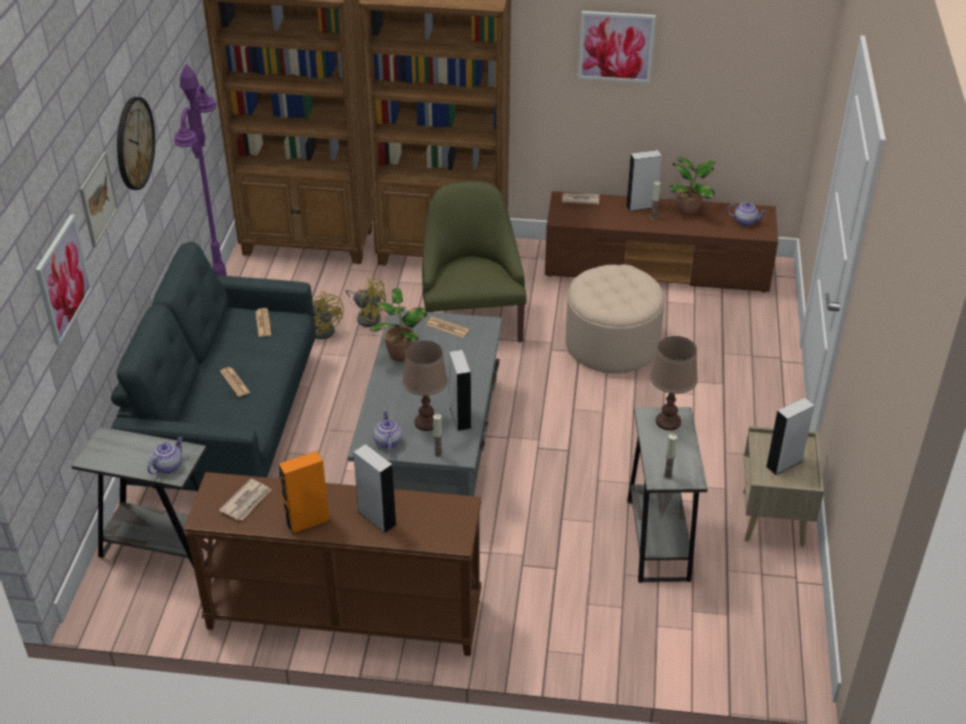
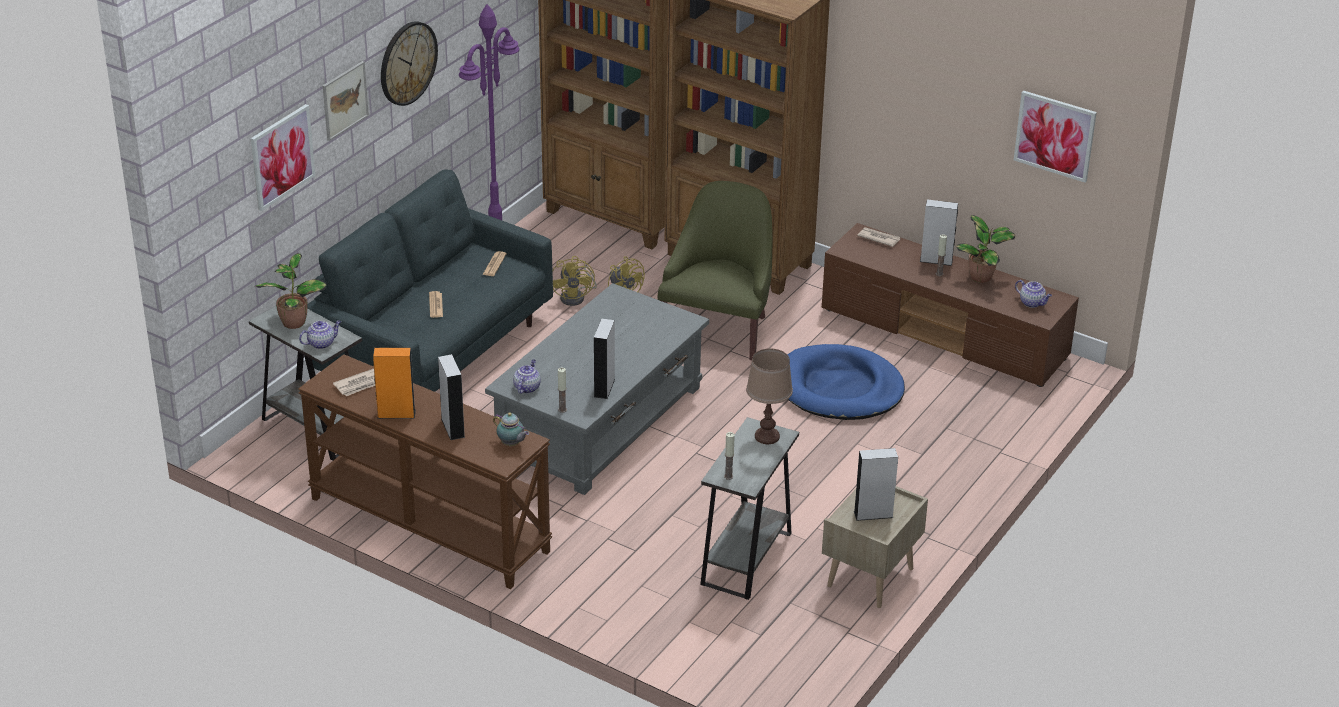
camera: 25 degrees right, 5 degrees down
potted plant [370,288,427,361] -> potted plant moved to [255,253,327,329]
brown table lamp [402,341,448,431] -> none
newspaper [426,317,469,337] -> none
beige ottoman [566,265,664,373] -> blue dog bed [788,344,905,420]
picture [578,11,656,83] -> picture moved to [1014,90,1097,182]
none -> teapot [493,412,529,446]

